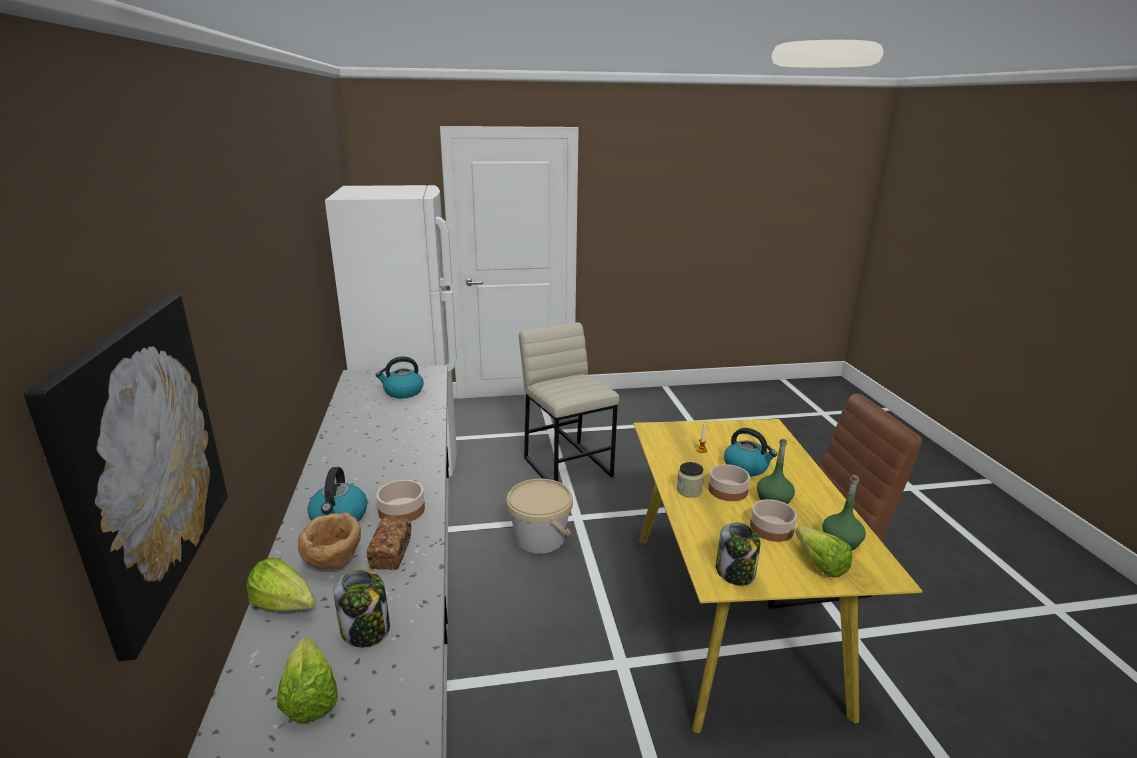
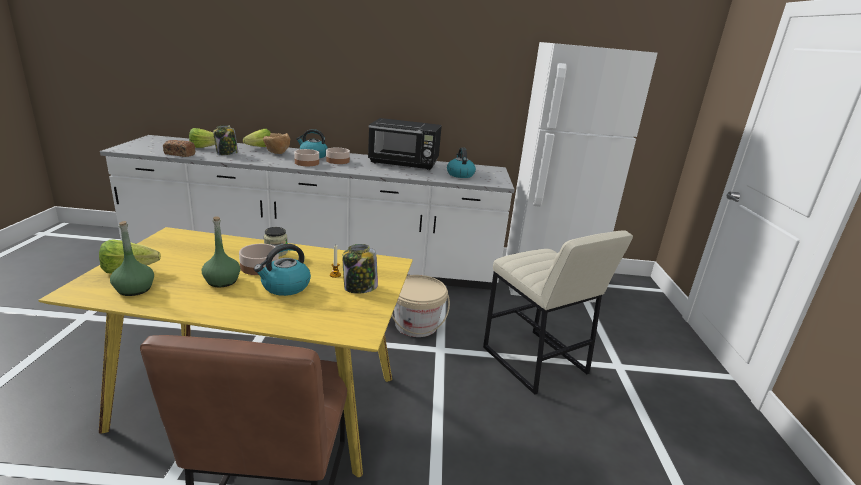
camera: 100 degrees right, 0 degrees up
picture [24,295,228,661] -> none
bread [367,515,412,570] -> bread moved to [163,140,195,157]
beige chair [519,322,619,481] -> beige chair turned 75 degrees clockwise [483,230,633,395]
jar [716,522,760,586] -> jar moved to [342,244,378,294]
bowl [750,499,797,542] -> bowl moved to [326,148,350,164]
none -> black microwave [368,118,442,170]

